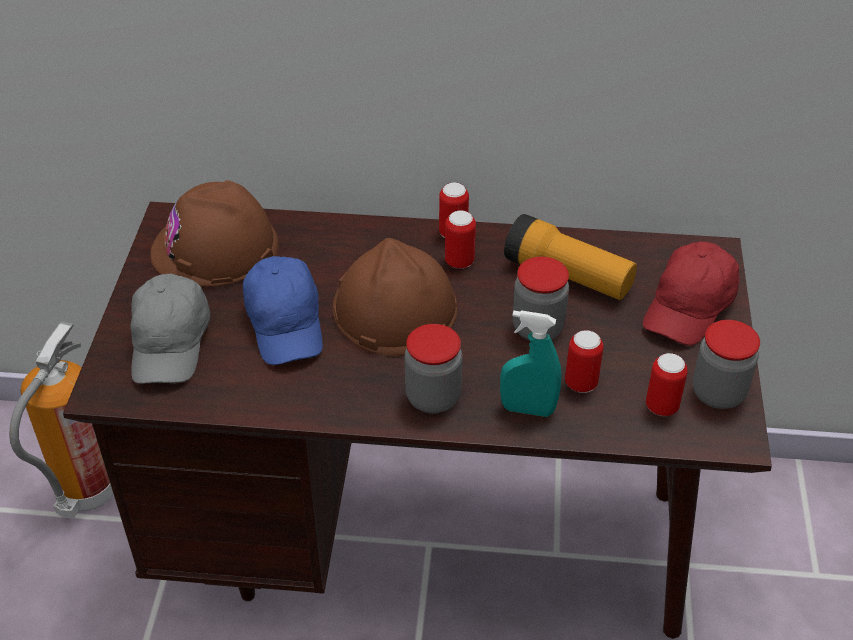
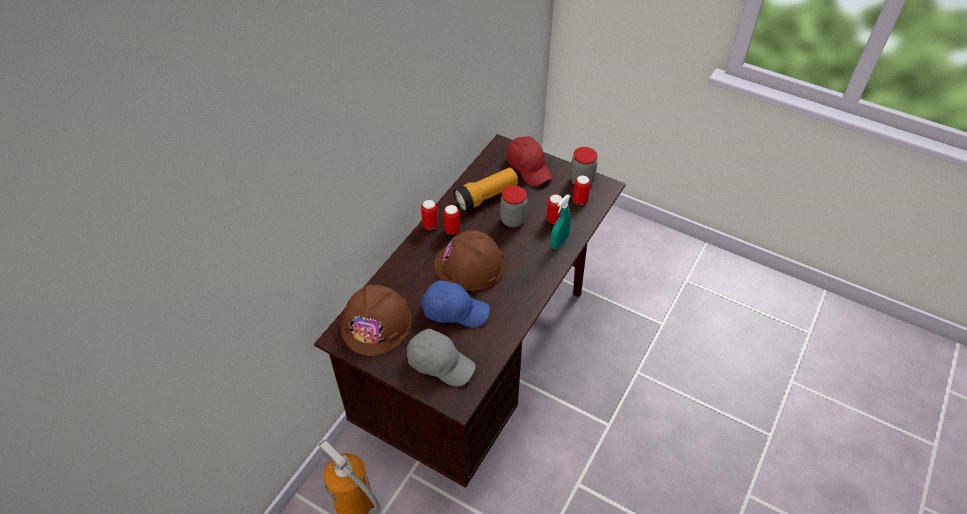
camera: 65 degrees left, 5 degrees up
jar [405,324,463,413] -> none

